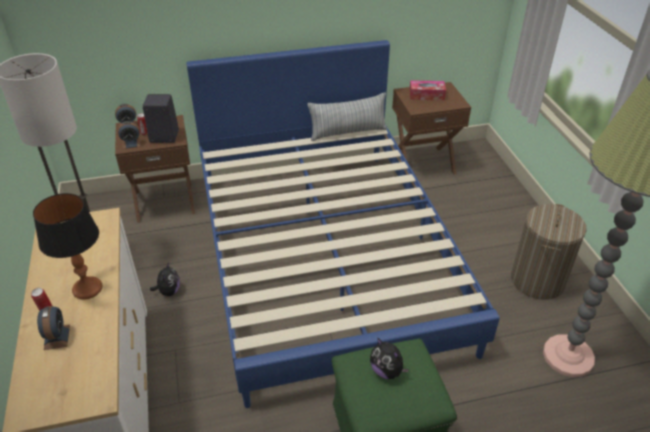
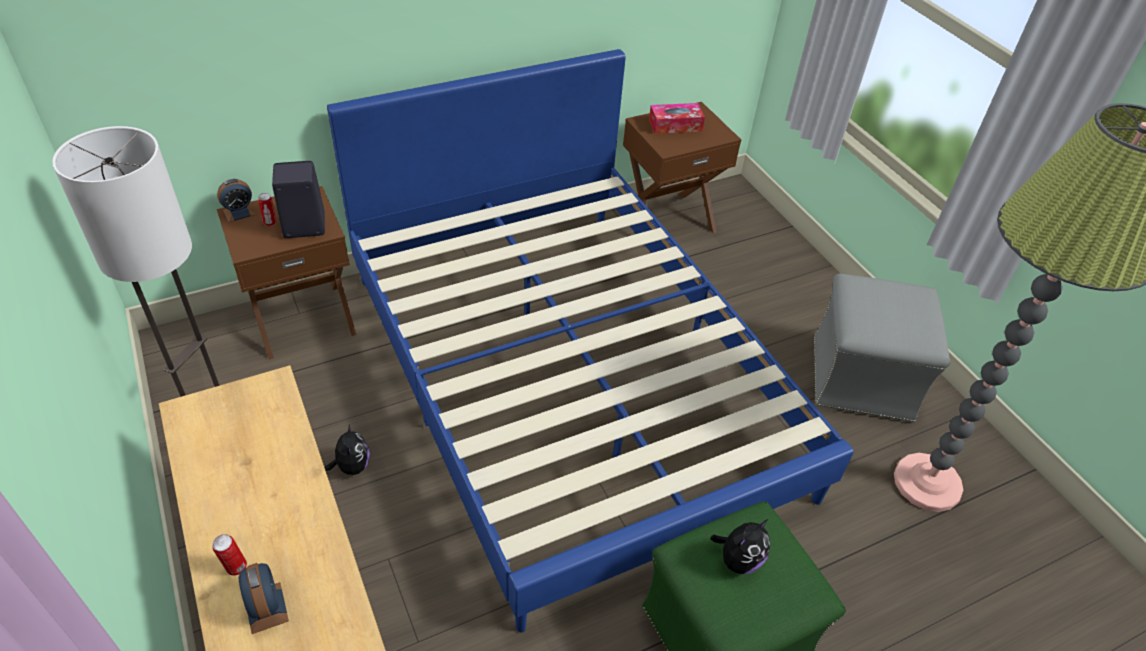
camera: 15 degrees left, 5 degrees up
table lamp [33,193,102,300] -> none
alarm clock [118,121,141,149] -> none
pillow [307,93,387,141] -> none
plush toy [370,337,409,379] -> plush toy turned 75 degrees counterclockwise [710,519,770,574]
laundry basket [511,204,587,300] -> grey ottoman [814,274,950,422]

